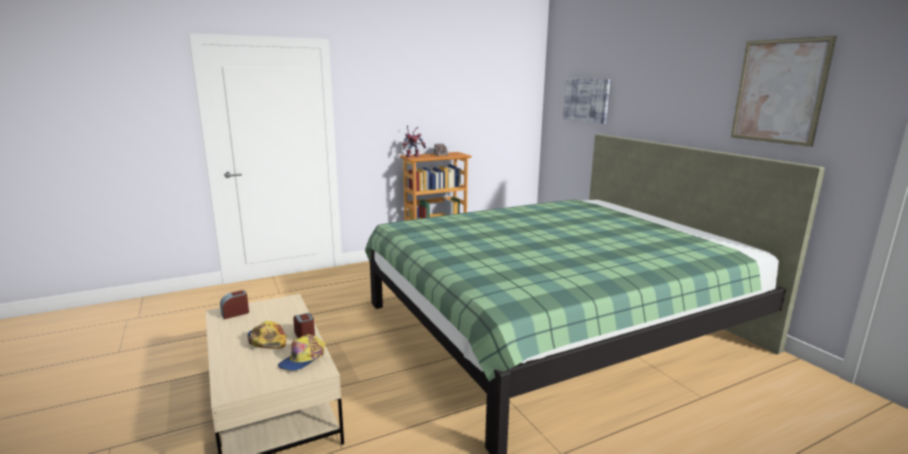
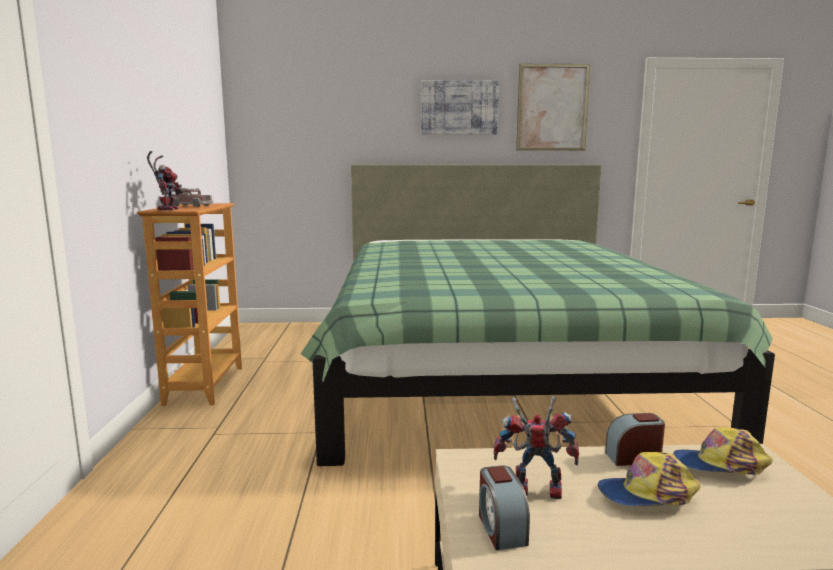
camera: 65 degrees left, 5 degrees down
cap [278,334,326,371] -> cap turned 135 degrees clockwise [673,428,773,475]
picture [563,79,610,124] -> picture moved to [421,80,499,135]
none -> toy robot [494,396,579,499]

